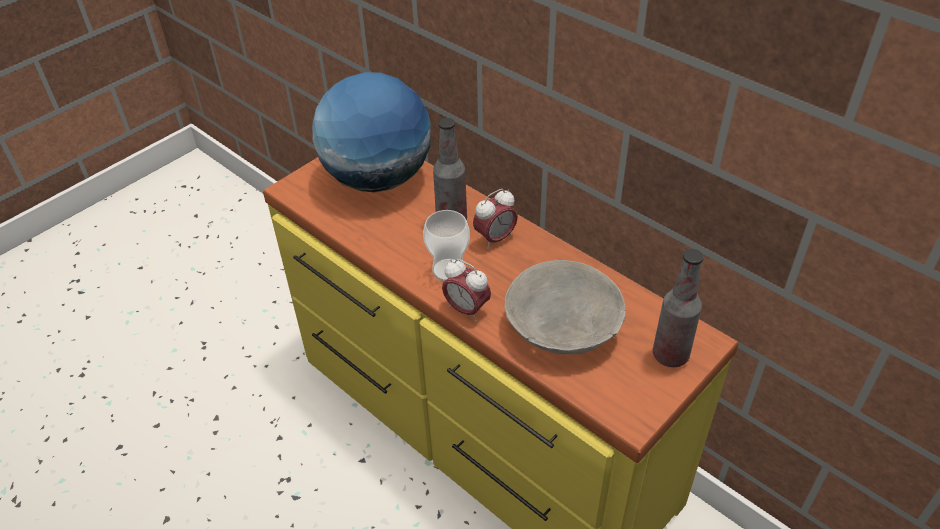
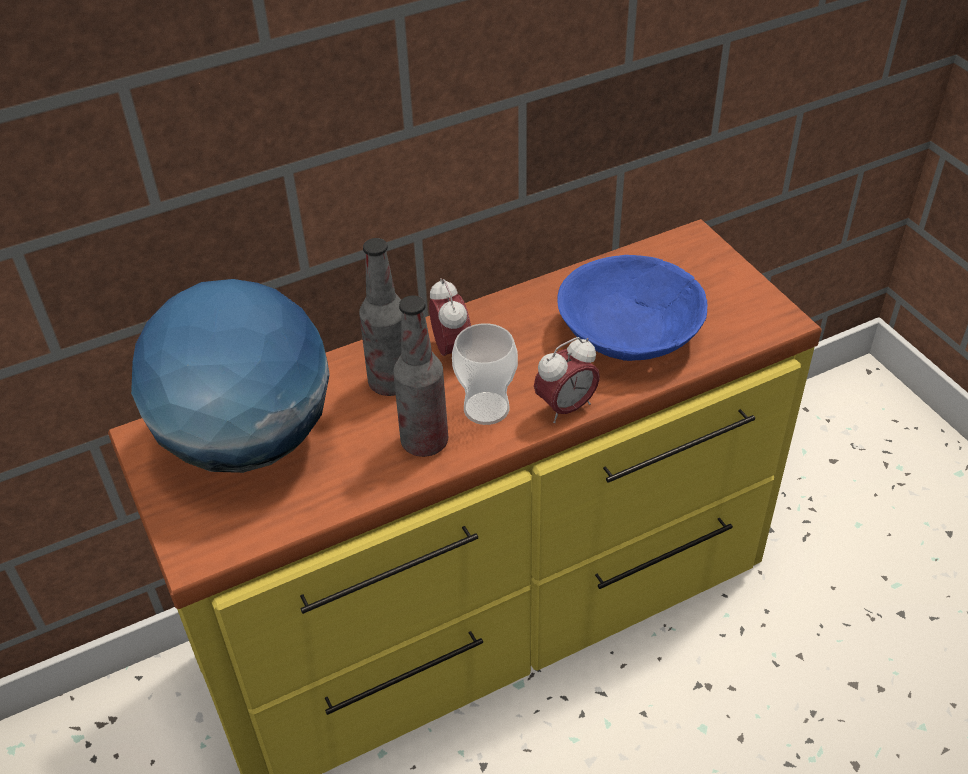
camera: 70 degrees left, 0 degrees up
grey bowl [504,260,625,354] -> blue bowl [557,255,707,361]
bottle [653,249,704,367] -> bottle moved to [393,295,448,457]

